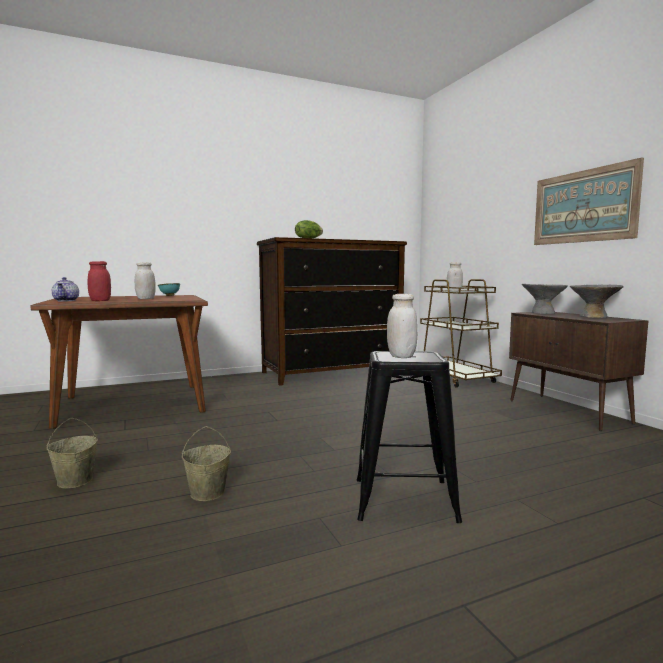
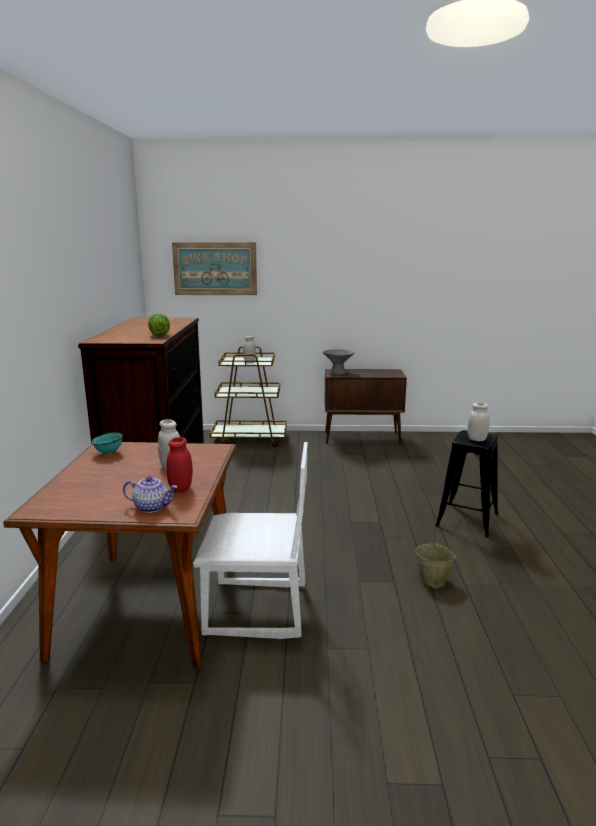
camera: 65 degrees left, 10 degrees up
beige bucket [46,417,98,489] -> none
picture [534,157,644,245] -> picture moved to [172,242,257,295]
grey bowl [570,285,624,318] -> none
none -> white chair [193,442,308,639]

